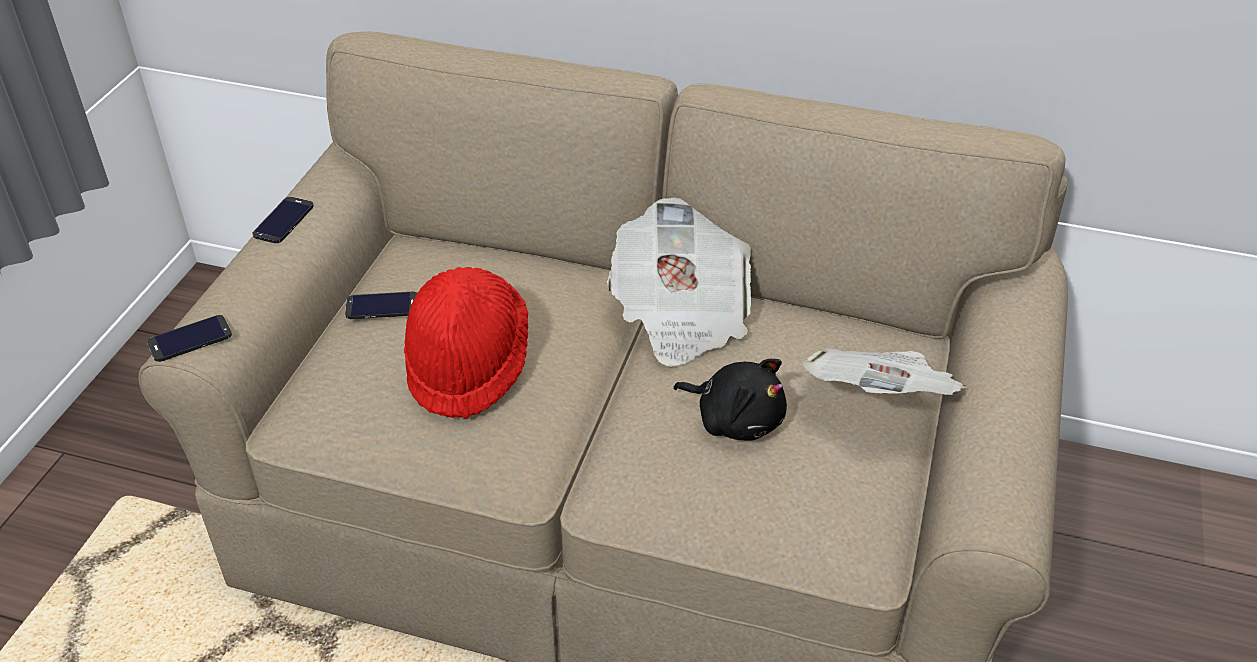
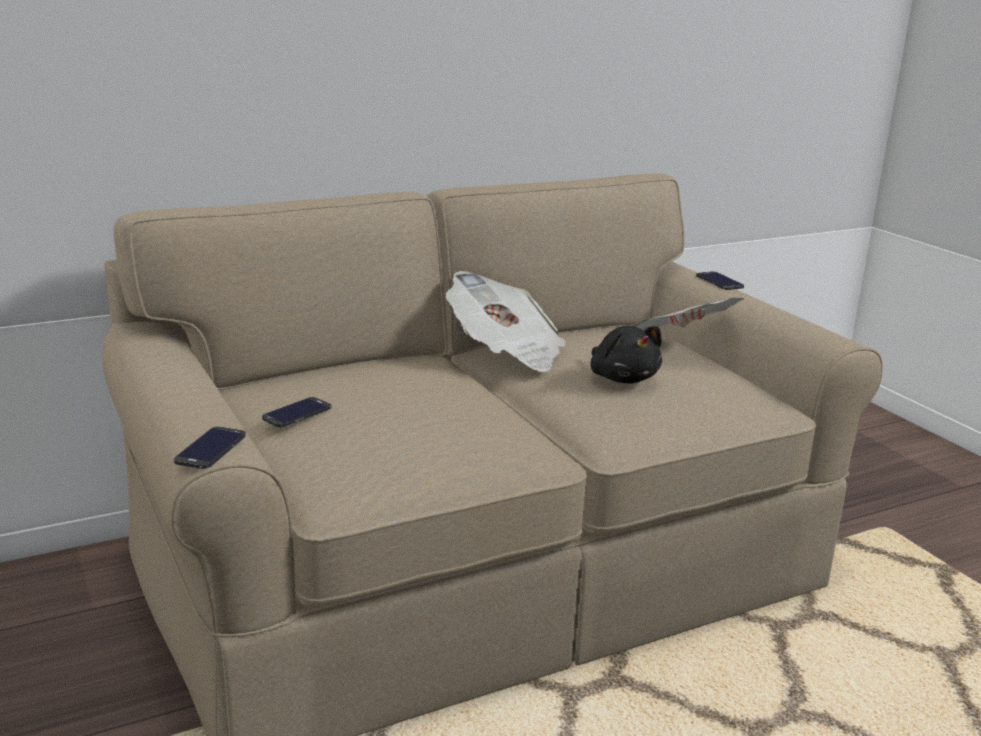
camera: 45 degrees left, 20 degrees down
phone [252,197,314,243] -> phone moved to [696,271,744,290]
red hat [404,267,528,419] -> none
black plush toy [673,359,787,440] -> black plush toy turned 75 degrees clockwise [591,326,662,383]

